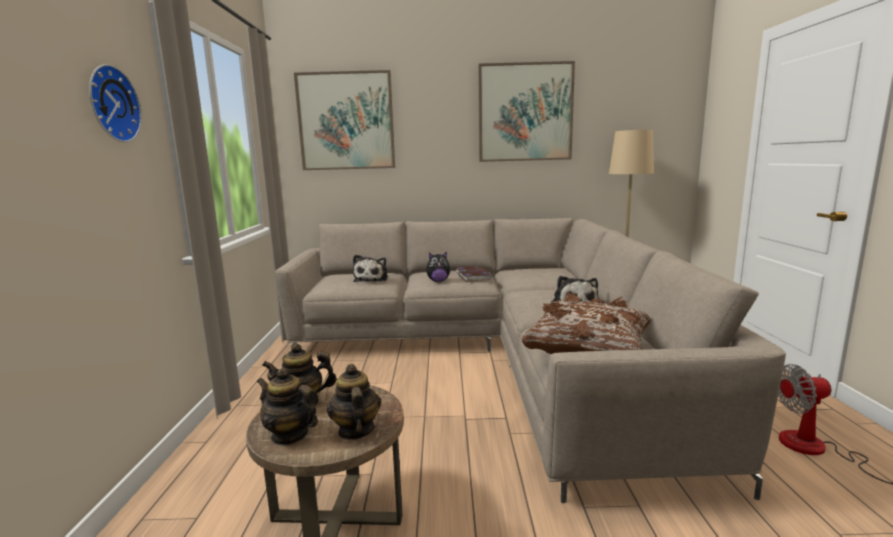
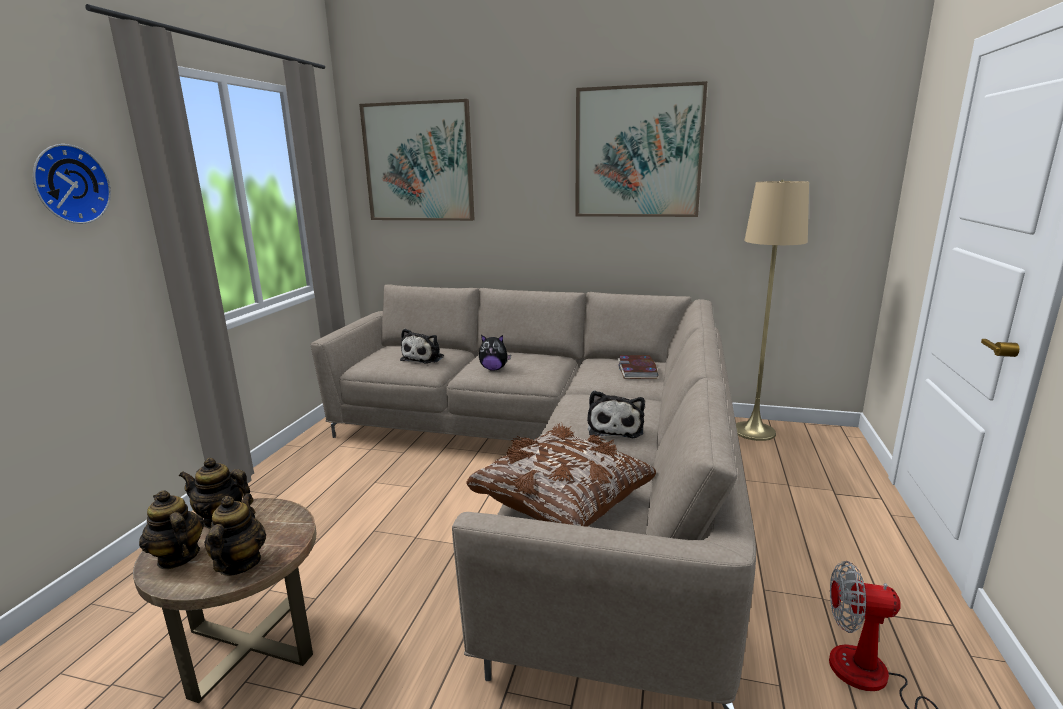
camera: 15 degrees right, 5 degrees up
book [456,266,492,282] -> book moved to [618,355,658,379]

